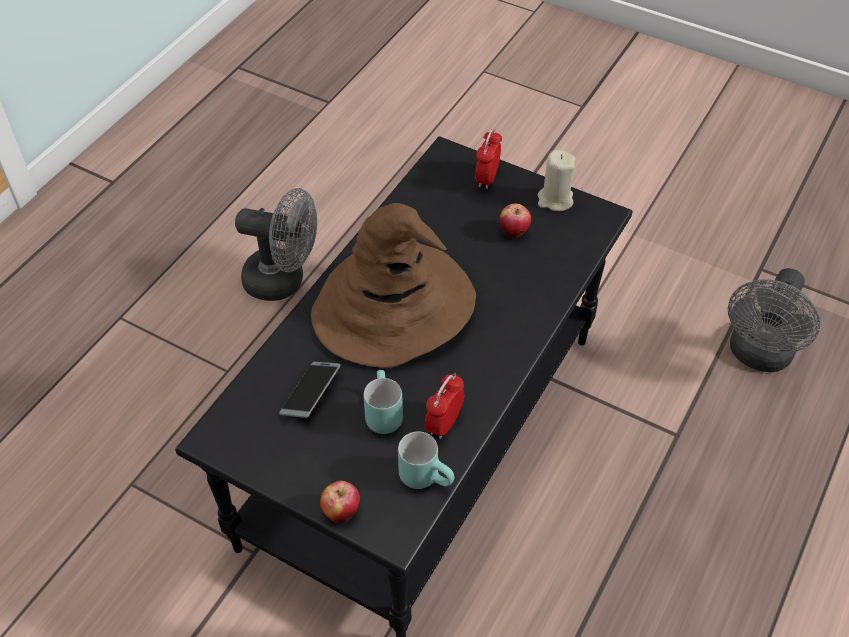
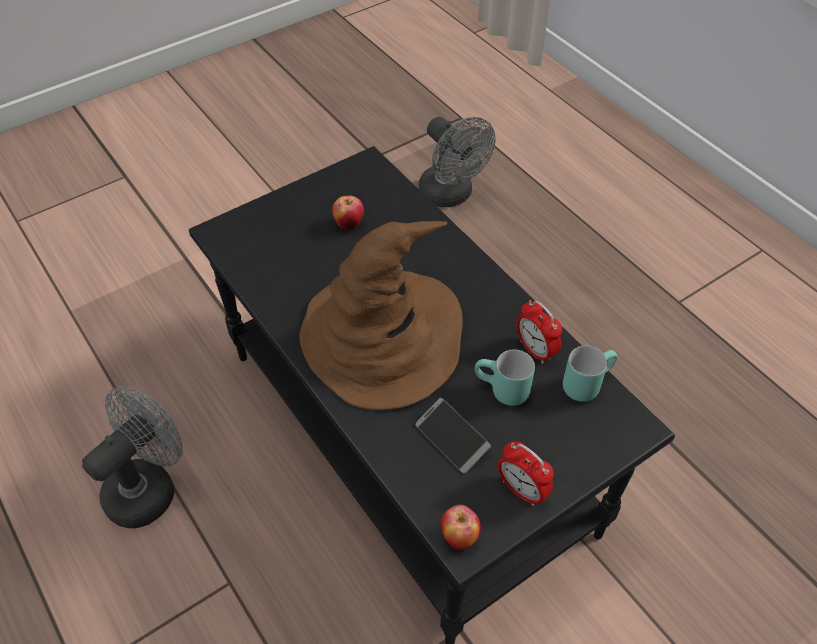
camera: 65 degrees left, 0 degrees up
apple [320,481,360,523] -> apple moved to [441,505,481,550]
alarm clock [475,129,502,189] -> alarm clock moved to [498,441,554,506]
beige candle [538,150,575,211] -> none

